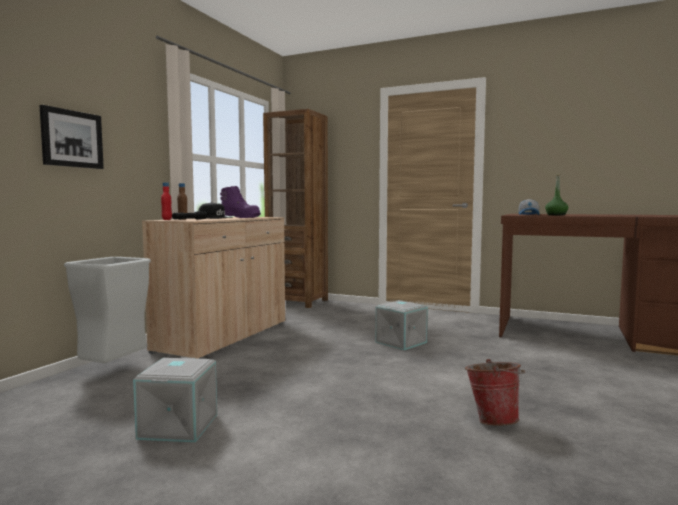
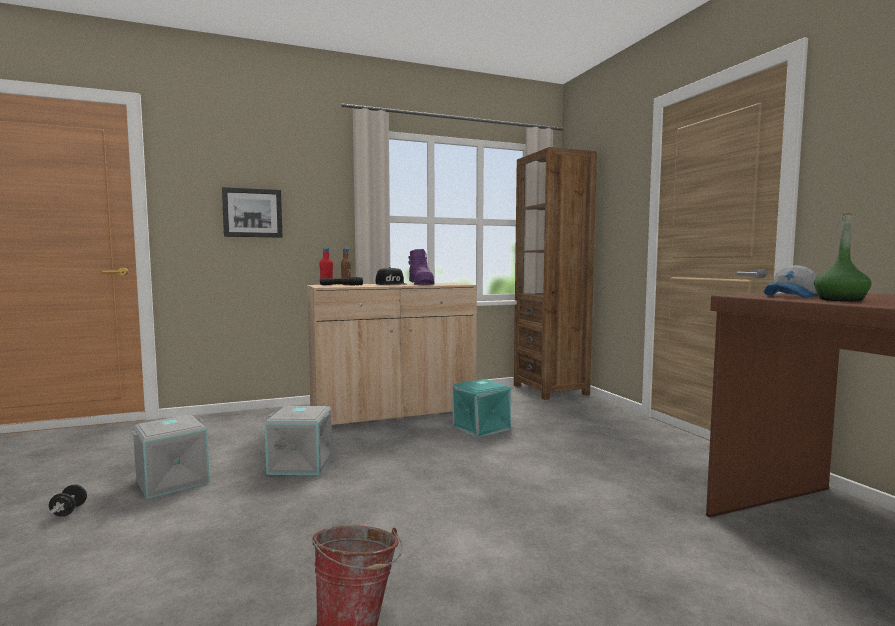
camera: 45 degrees right, 0 degrees up
grey trash can [64,257,151,363] -> none
grey storage box [376,300,428,350] -> grey storage box moved to [265,406,333,475]
none -> black dumbbell [49,485,87,517]
none -> turquoise storage box [453,379,511,437]

